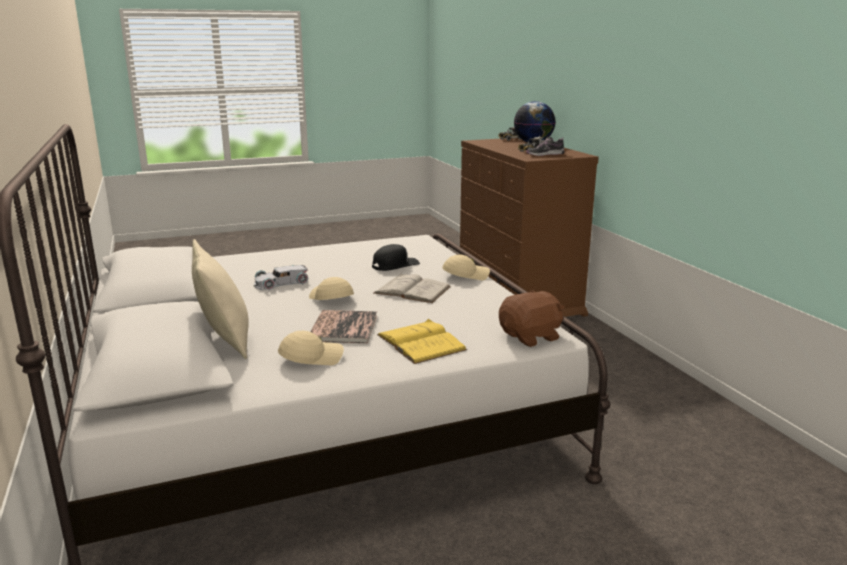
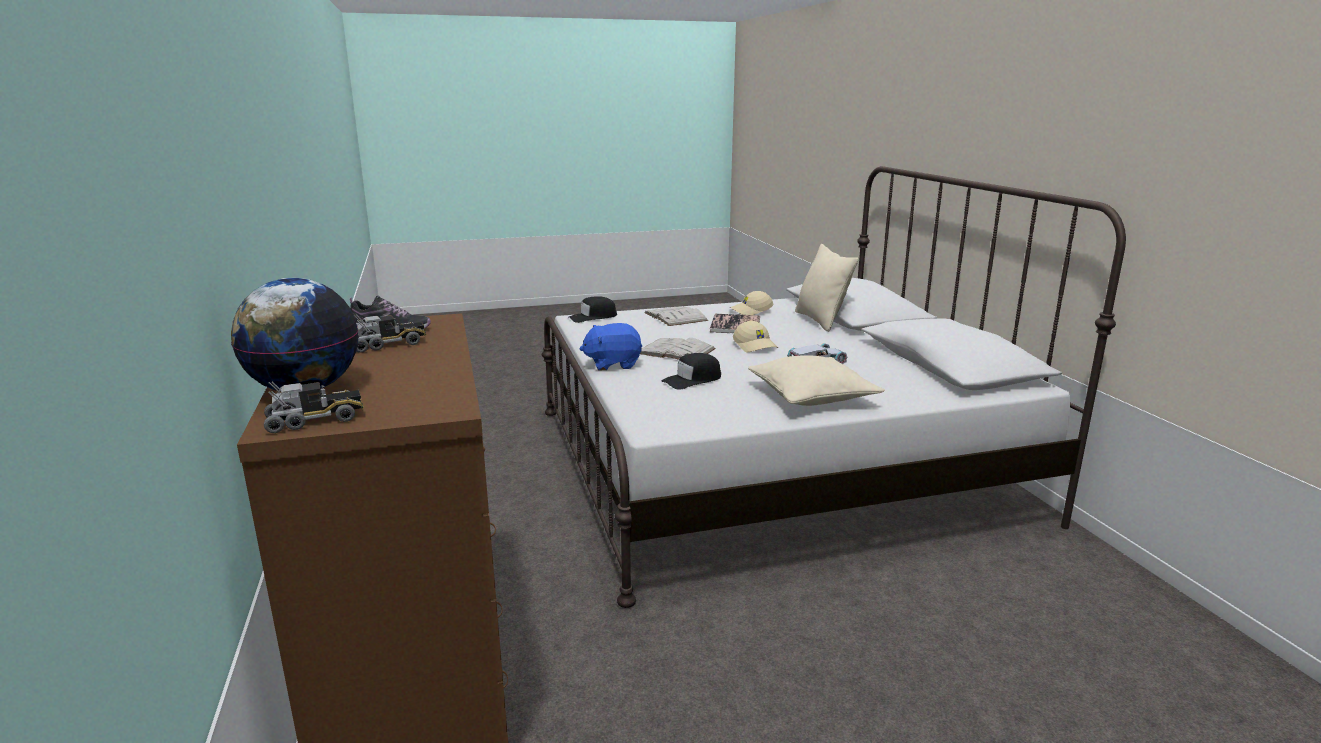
camera: 175 degrees left, 0 degrees up
yellow book [377,319,467,364] -> white book [644,306,708,326]
beige cap [442,255,490,280] -> blue plush toy [579,323,642,370]
brown plush toy [499,290,565,347] -> black cap [569,296,617,323]
none -> beige pillow [748,356,885,406]

